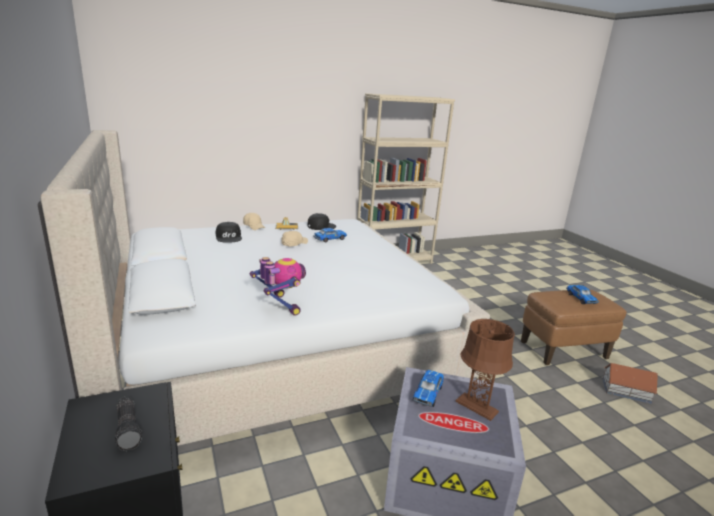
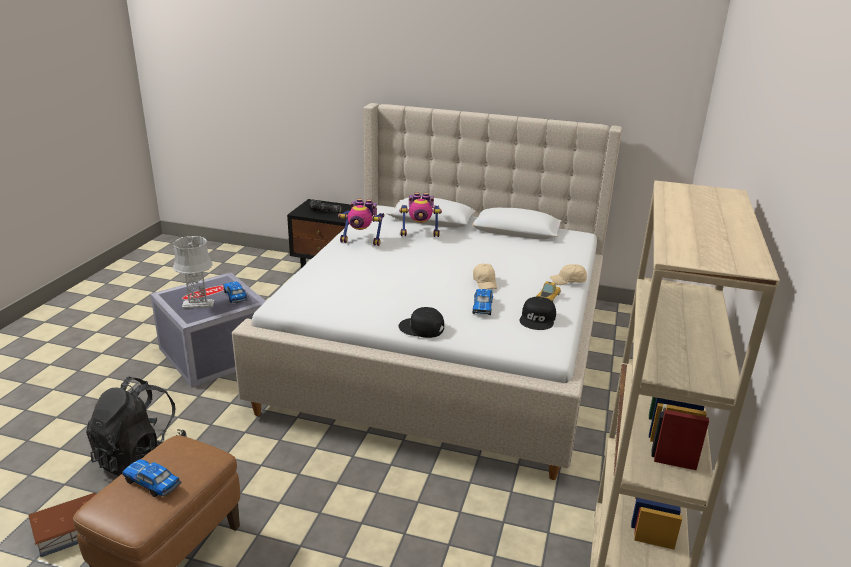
camera: 130 degrees right, 5 degrees up
black cap [216,222,242,243] -> black cap moved to [399,307,444,338]
brown table lamp [455,319,515,421] -> grey table lamp [173,236,214,309]
none -> black backpack [86,376,187,476]
none -> toy robot [399,192,442,237]

